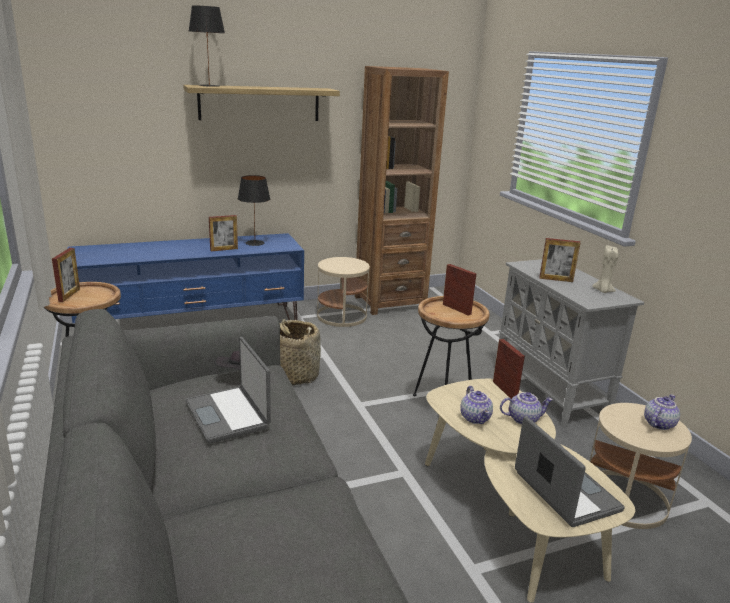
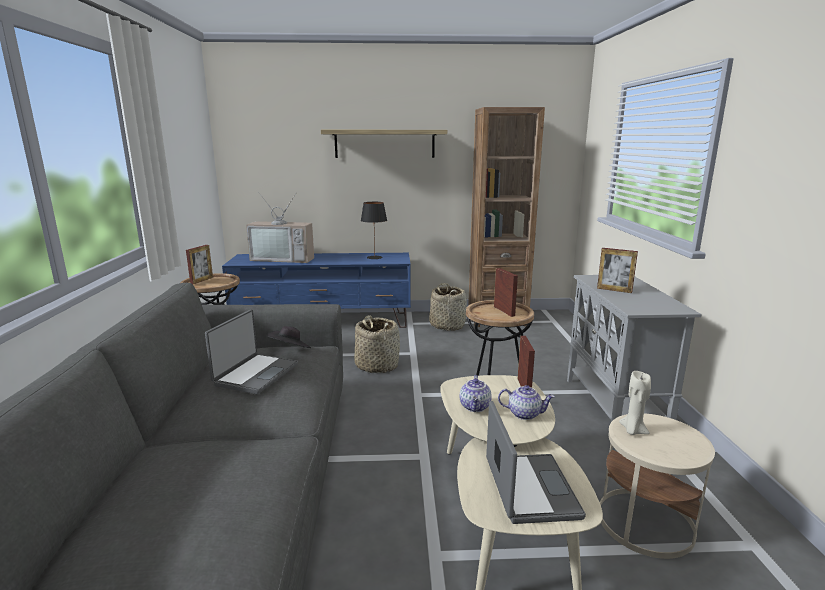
camera: 20 degrees right, 5 degrees down
laptop [185,337,271,444] -> laptop turned 150 degrees counterclockwise [205,310,298,394]
black table lamp [189,5,225,87] -> none
picture frame [209,215,238,251] -> none
beige side table [317,257,370,327] -> basket [429,283,467,331]
beige candle [592,245,618,293] -> beige candle moved to [619,371,651,435]
teapot [644,394,680,430] -> none
none -> television [246,192,314,263]

